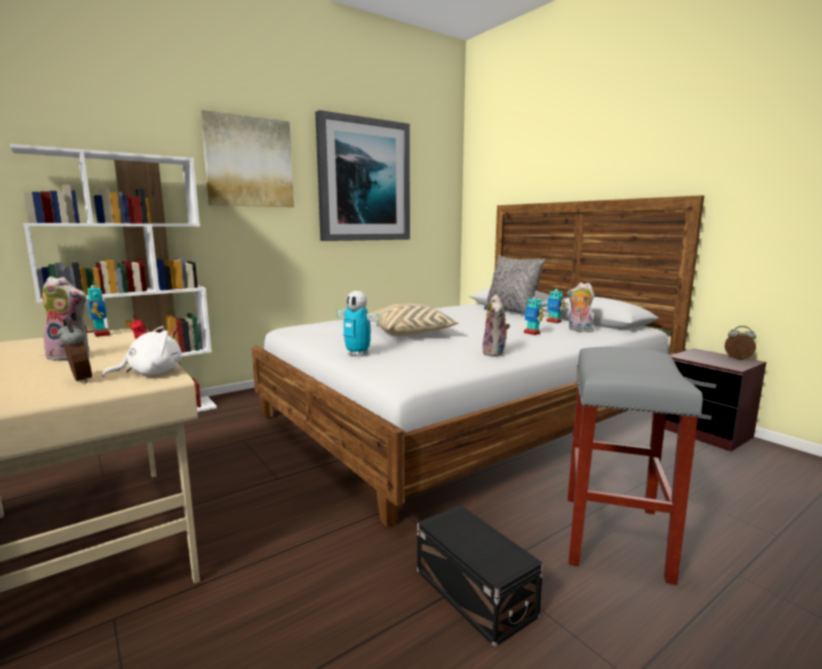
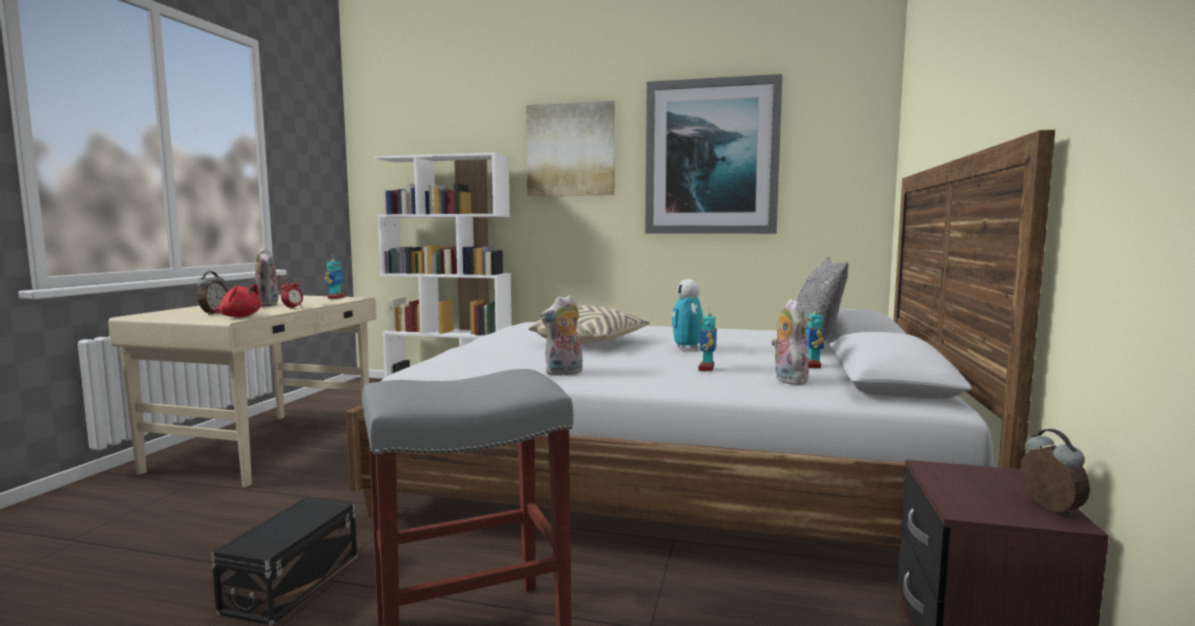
camera: 50 degrees right, 5 degrees down
white plush toy [102,326,182,377] -> red plush toy [214,284,261,317]
toy robot [336,291,380,356] -> toy robot moved to [672,279,703,350]

